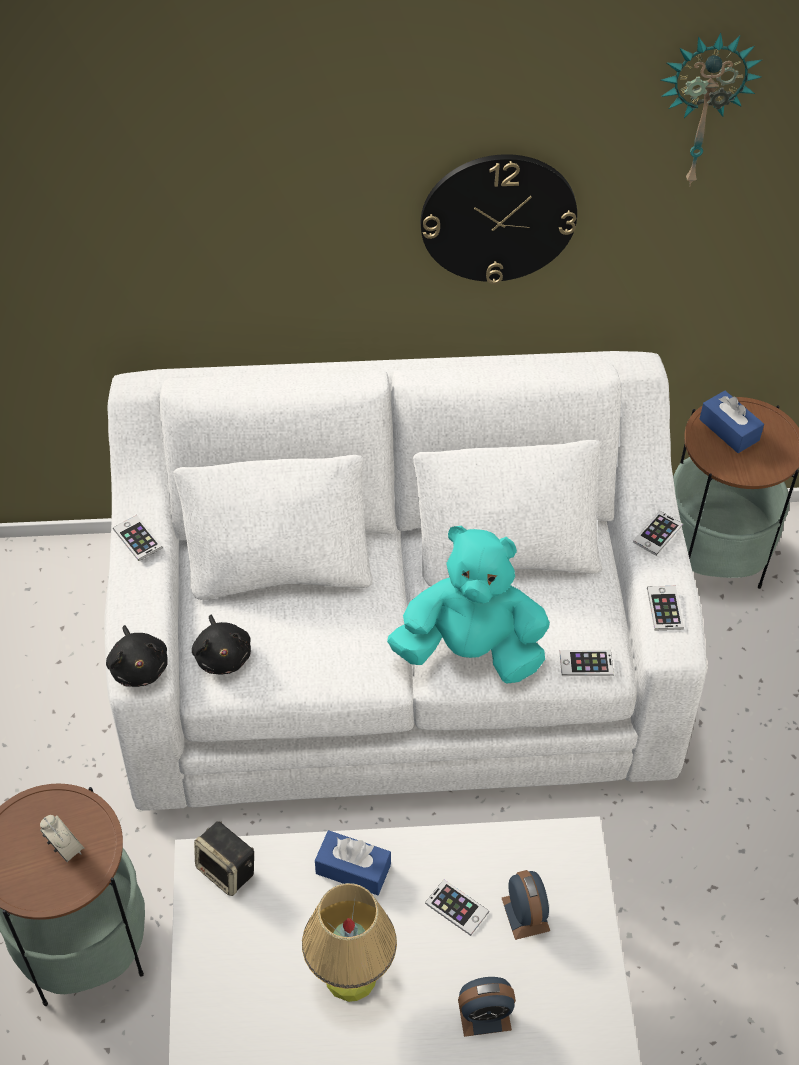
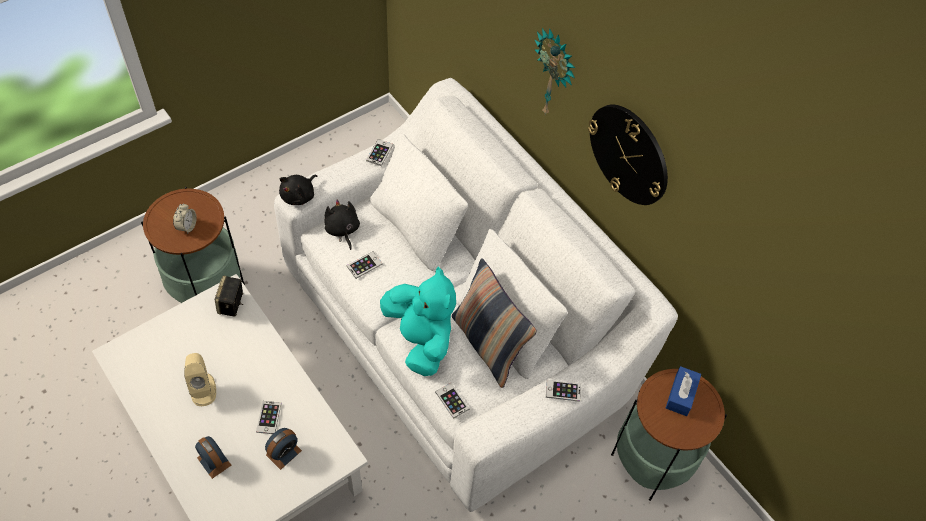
camera: 55 degrees right, 5 degrees up
black plush toy [192,614,251,674] -> black plush toy turned 120 degrees clockwise [324,200,360,250]
table lamp [302,883,397,1002] -> beige speaker [184,353,216,406]
blue tissue box [315,830,391,895] -> none
phone [647,586,684,631] -> phone moved to [346,252,383,279]
wall clock [660,32,762,187] -> wall clock moved to [534,28,575,114]
none -> pillow [452,258,537,388]

